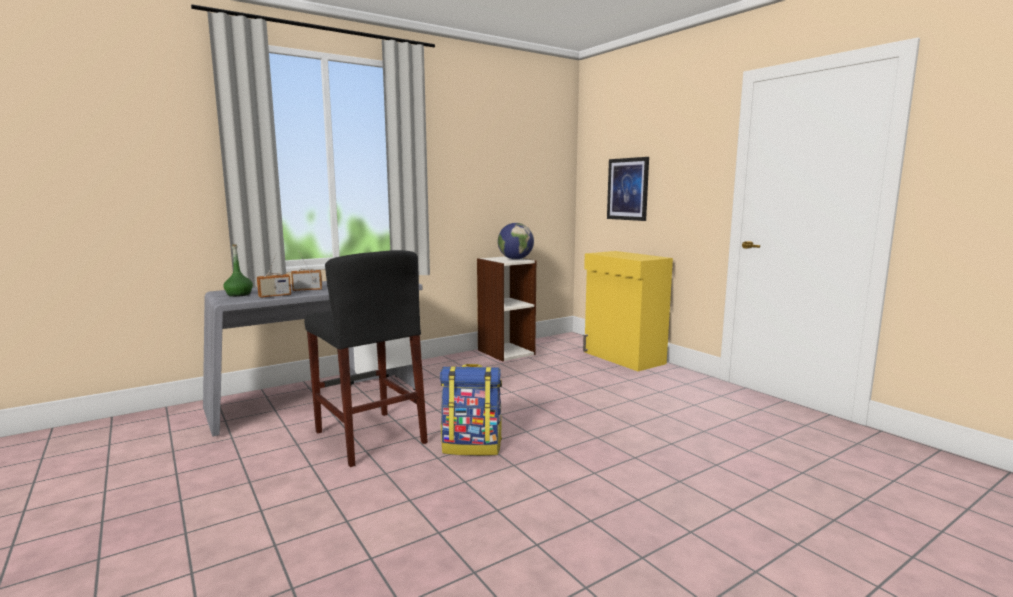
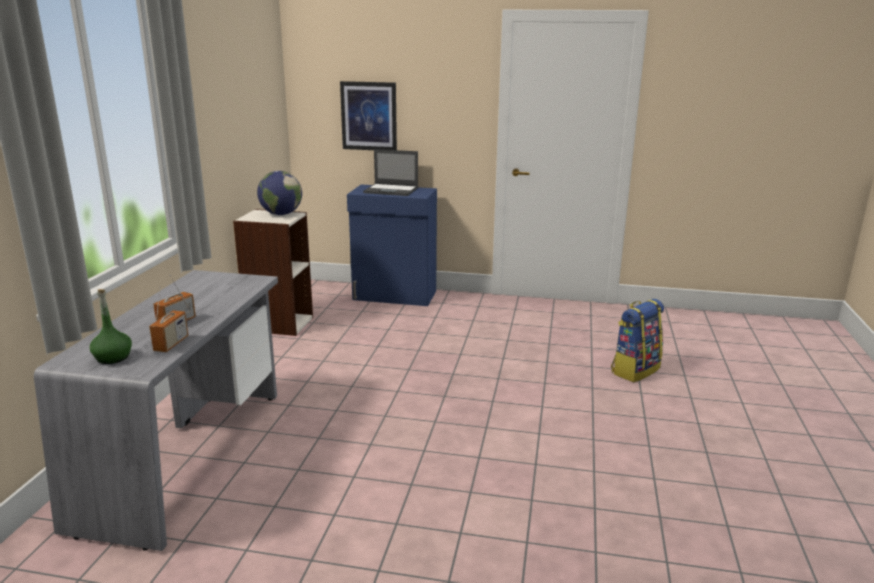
camera: 45 degrees left, 10 degrees up
black stool [304,250,428,467] -> none
backpack [440,364,502,456] -> backpack moved to [611,299,664,382]
yellow cabinet [583,251,673,371] -> blue cabinet [347,185,437,306]
none -> laptop [363,149,418,196]

